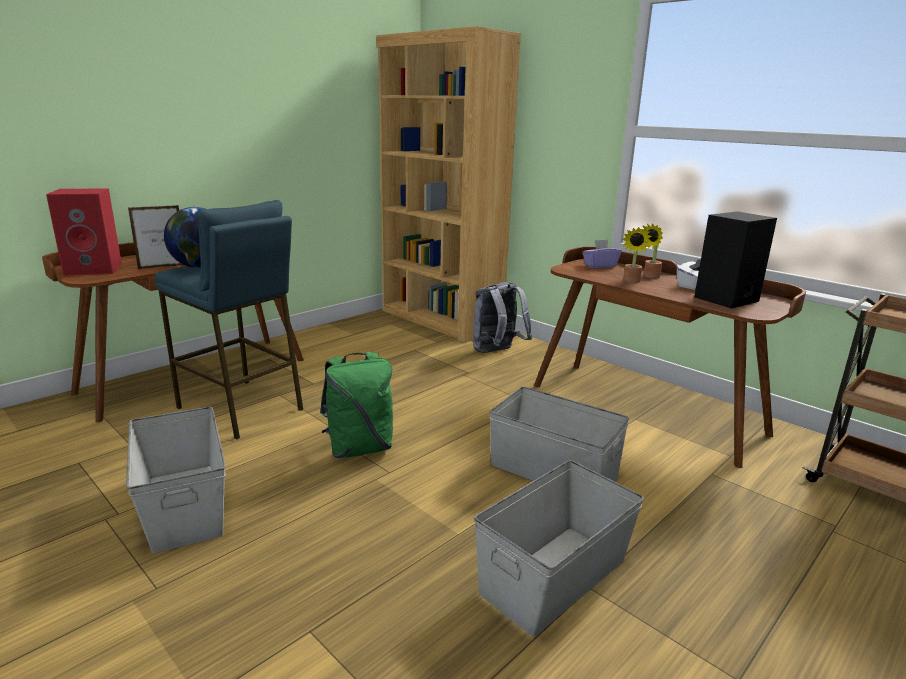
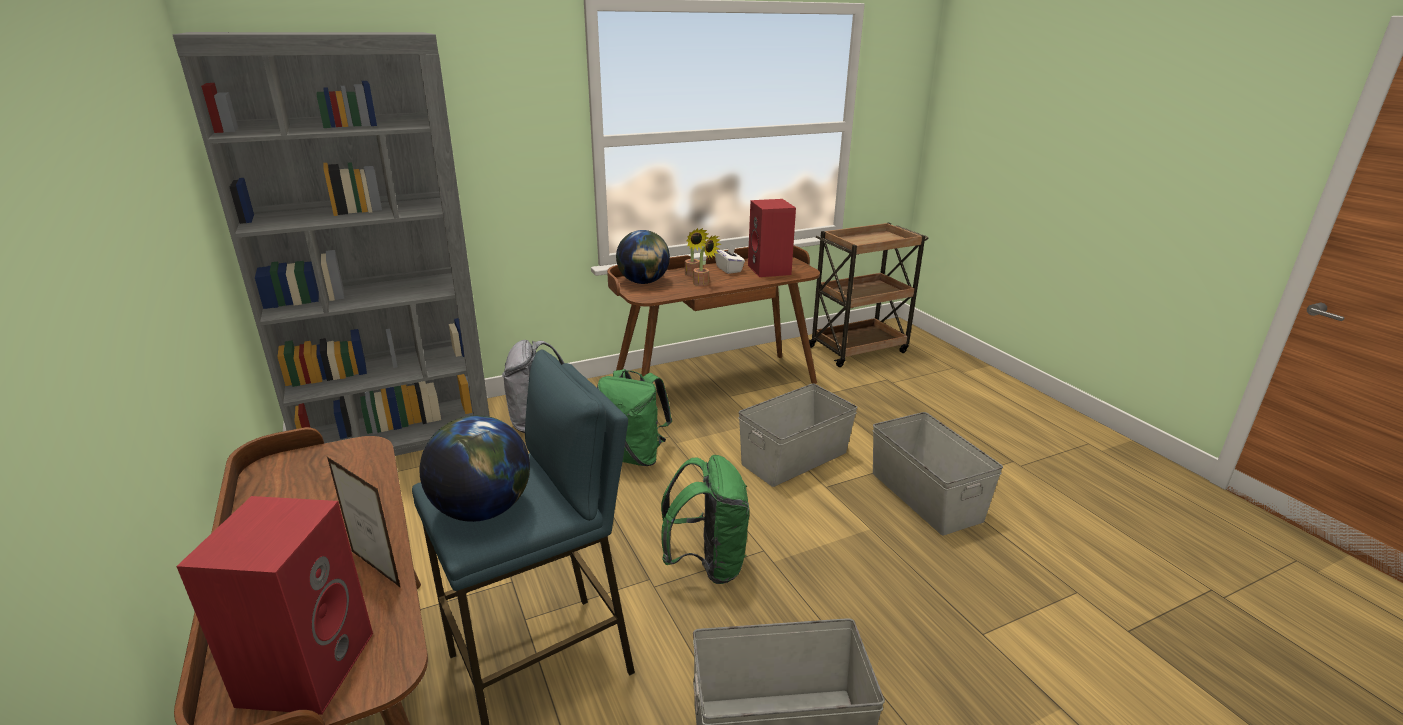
camera: 70 degrees left, 5 degrees up
picture frame [128,205,183,269] -> picture frame turned 45 degrees counterclockwise [327,457,401,588]
brown bookcase [376,26,521,343] -> grey bookcase [172,32,490,456]
purple tissue box [582,239,621,268] -> globe [616,230,670,284]
black speaker [694,211,777,309] -> red speaker [748,199,796,277]
none -> green backpack [597,369,672,466]

